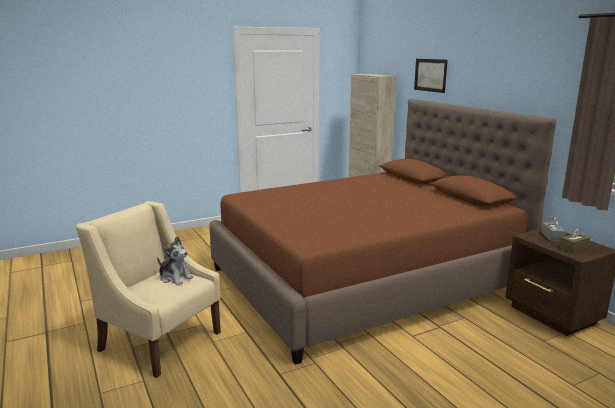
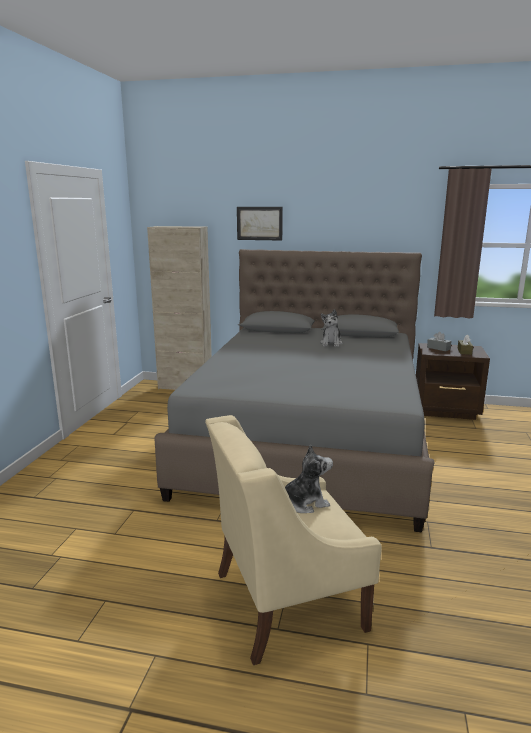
camera: 50 degrees left, 0 degrees up
brown bed [210,99,556,364] -> grey bed [154,249,434,532]
none -> plush toy [320,309,343,347]

